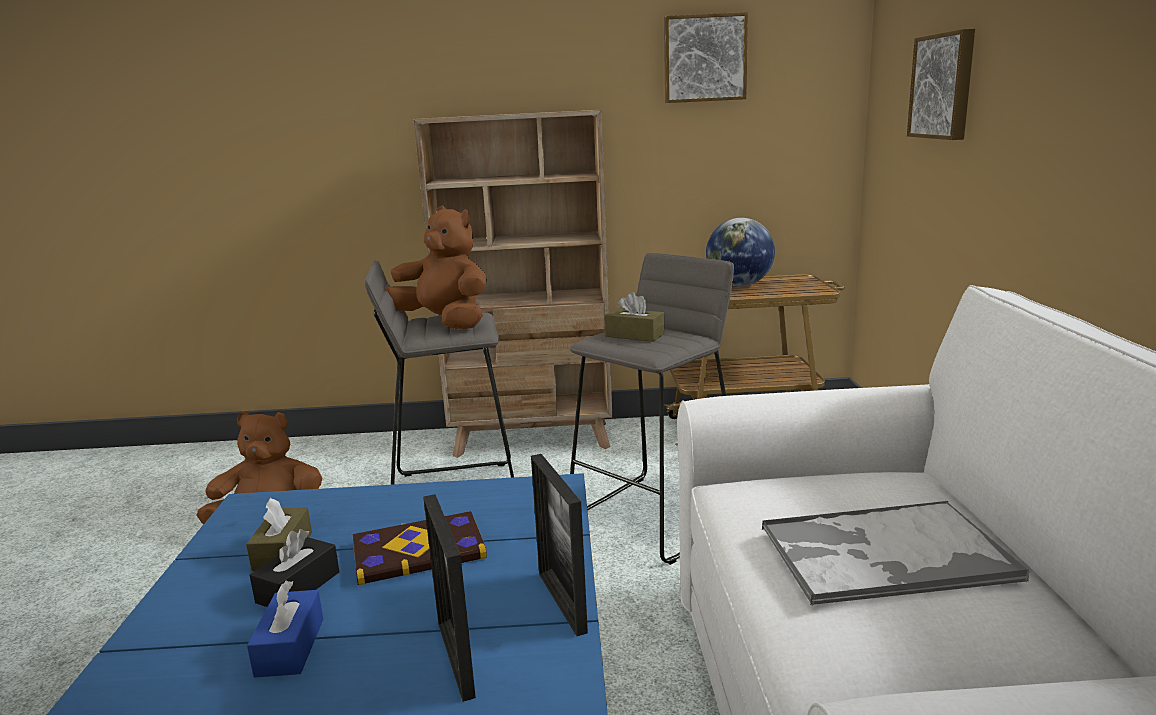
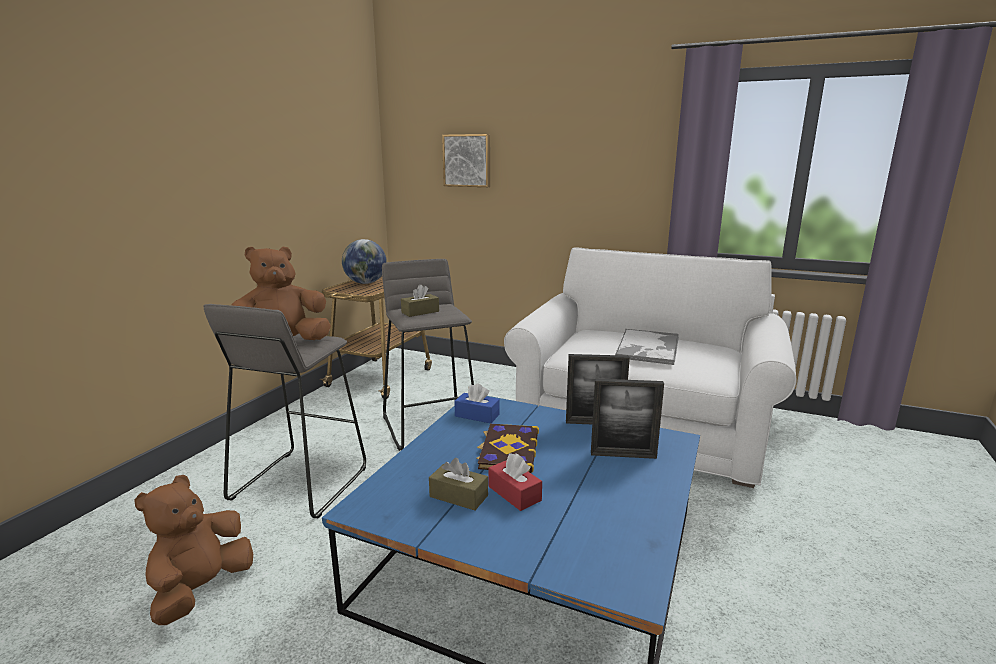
camera: 65 degrees left, 0 degrees up
blue tissue box [247,581,323,678] -> blue tissue box moved to [454,383,500,423]
black tissue box [250,529,340,607] -> red tissue box [488,453,542,511]
beige bookcase [414,110,612,458] -> none
picture [664,12,748,103] -> none

